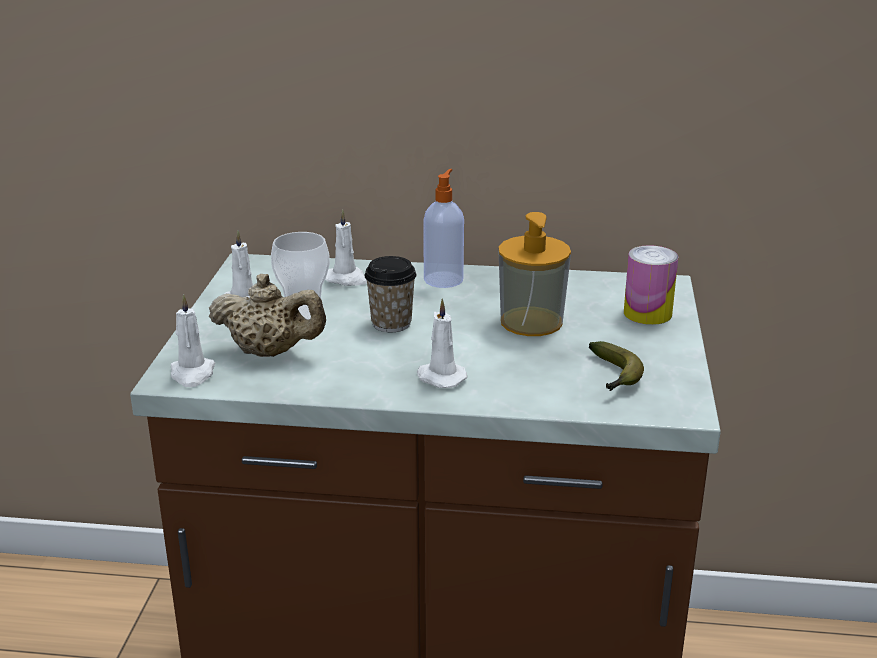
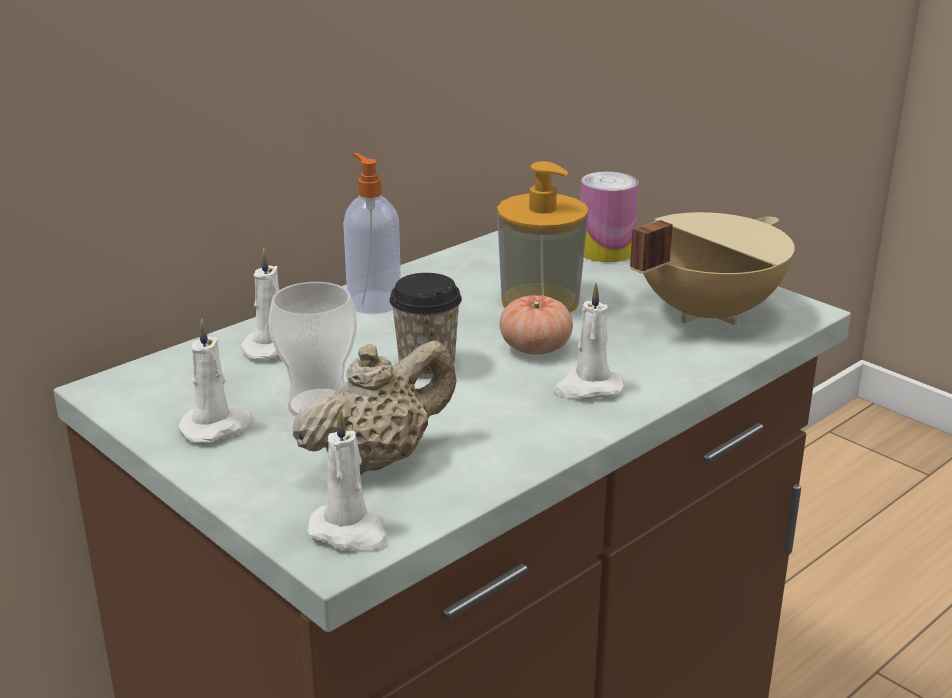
camera: 50 degrees left, 0 degrees up
banana [589,341,644,391] -> beige cooking pot [630,212,795,325]
none -> tomato [500,295,573,355]

